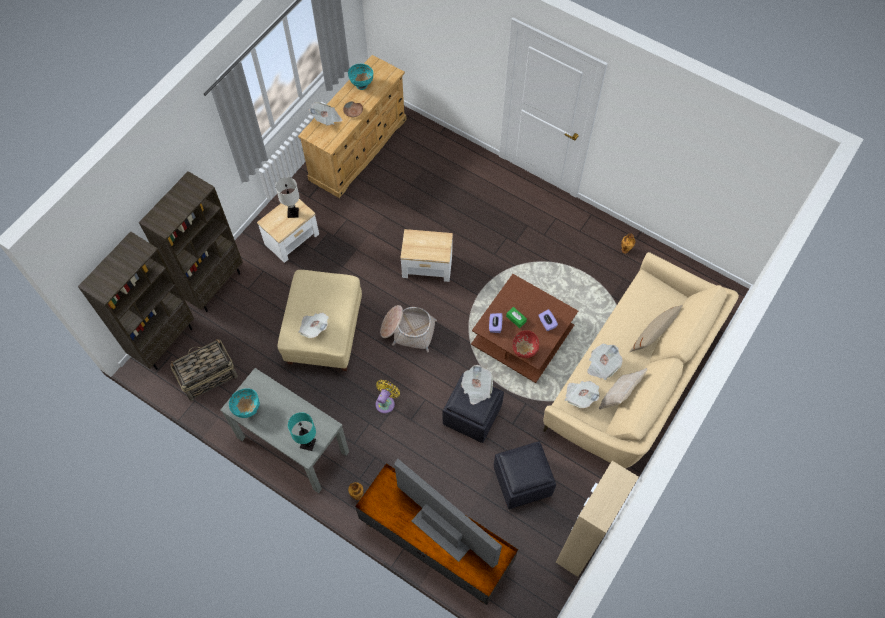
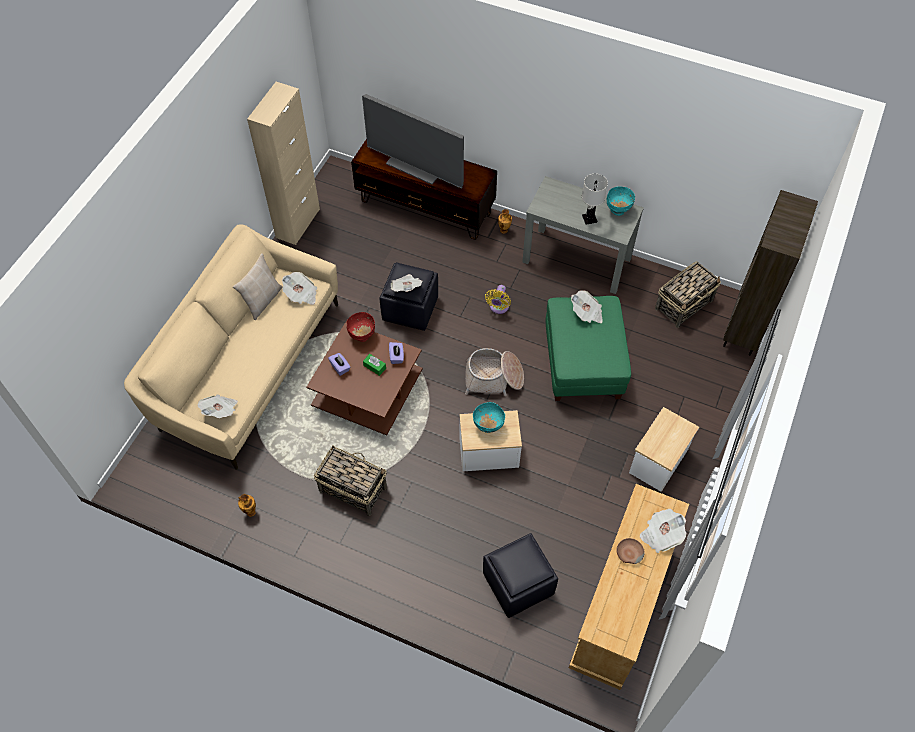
camera: 170 degrees right, 5 degrees down
brown bookcase [139,171,243,312] -> none
white table lamp [276,177,300,218] -> white table lamp moved to [582,174,608,225]
beige ottoman [277,270,362,371] -> green ottoman [546,296,631,401]
turquoise table lamp [288,412,316,451] -> none
turquoise bowl [348,64,373,90] -> turquoise bowl moved to [473,402,505,433]
black ottoman [494,441,556,509] -> black ottoman moved to [483,533,558,618]
newspaper [587,343,623,380] -> newspaper moved to [197,394,238,418]
beige pillow [629,305,683,352] -> none
none -> basket [314,445,387,516]

